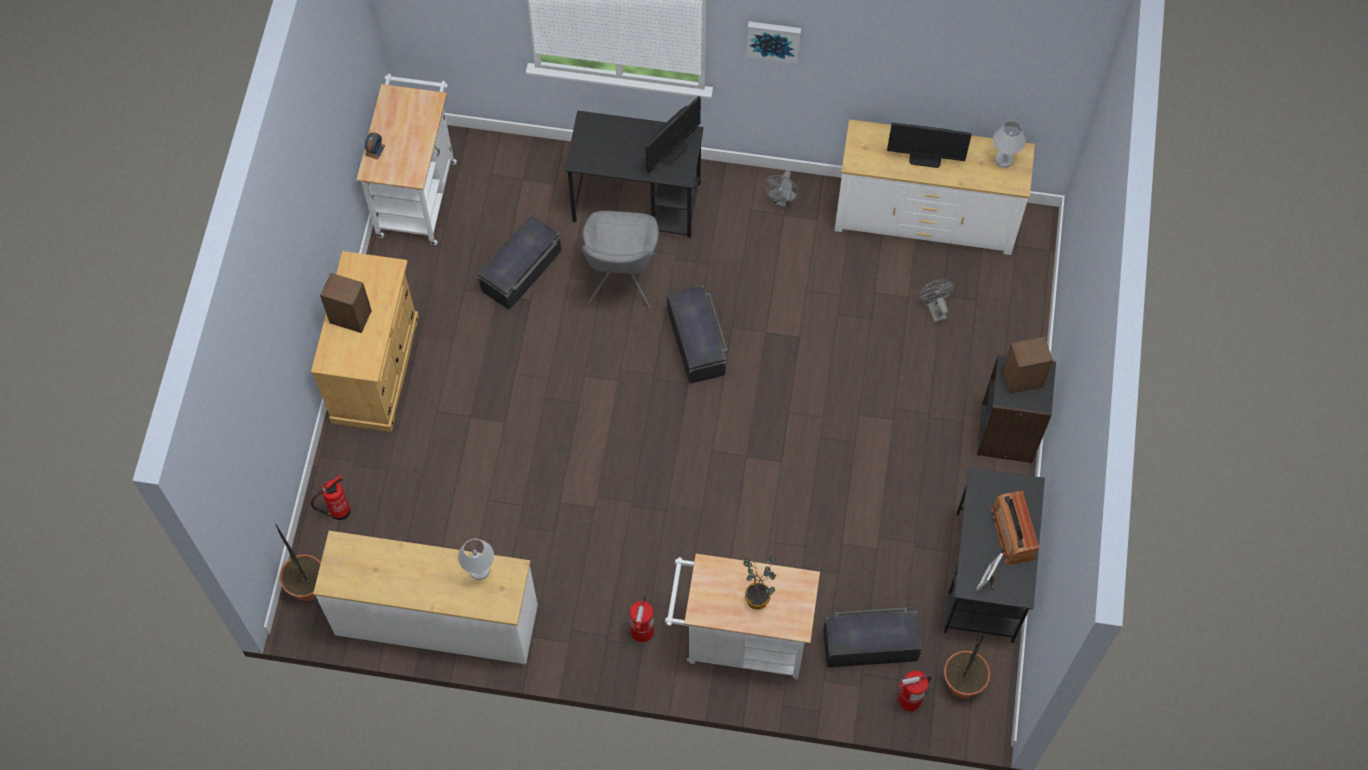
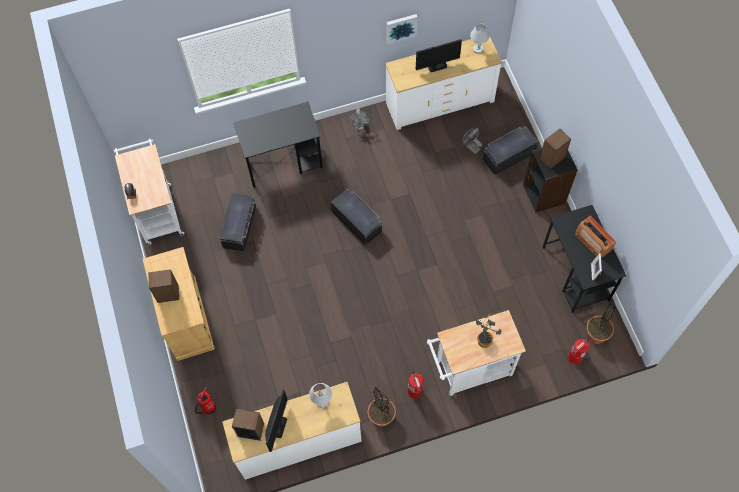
camera: 25 degrees left, 0 degrees up
potted plant [275,524,321,602] -> potted plant moved to [367,387,396,427]
grey chair [582,211,659,308] -> none
monitor [646,96,701,173] -> monitor moved to [265,390,288,452]
picture [746,21,801,64] -> picture moved to [387,14,418,44]
black storage box [823,607,922,668] -> black storage box moved to [483,126,538,175]
none -> speaker [232,409,264,441]

